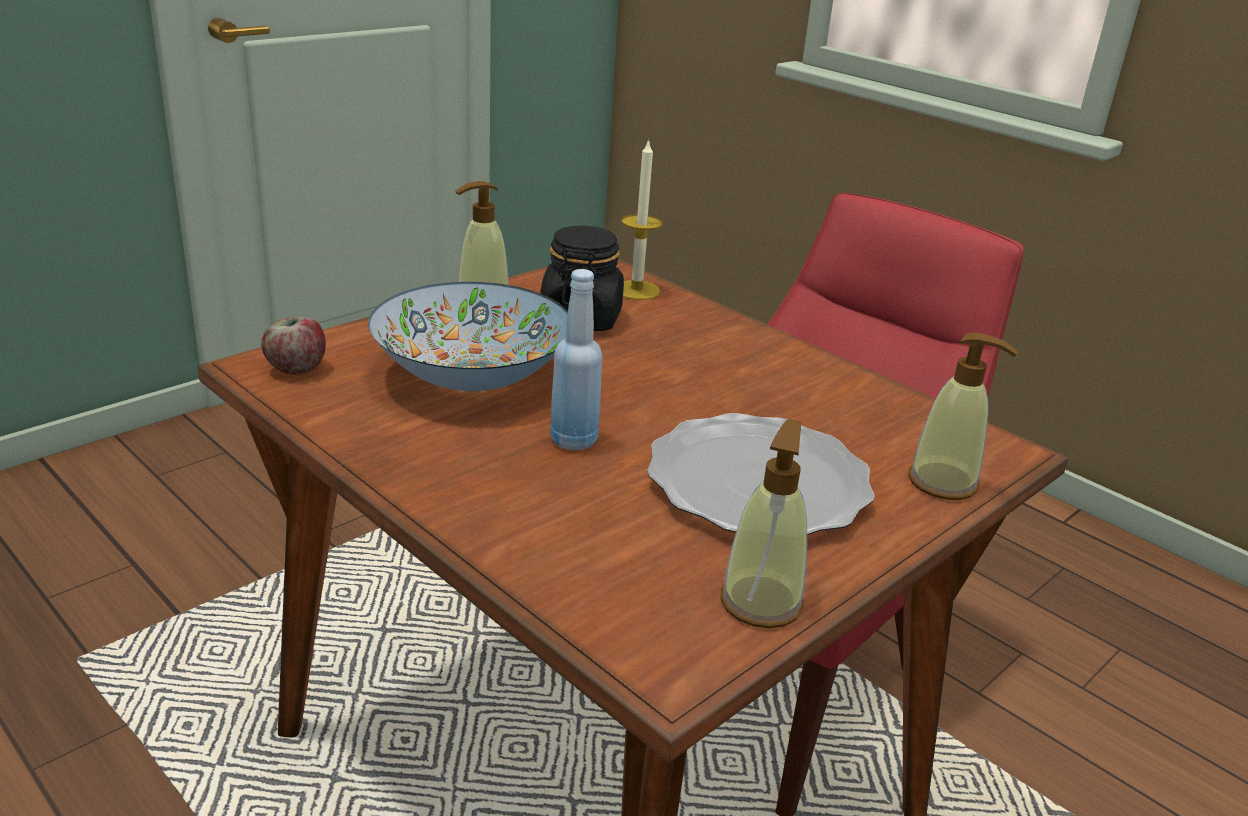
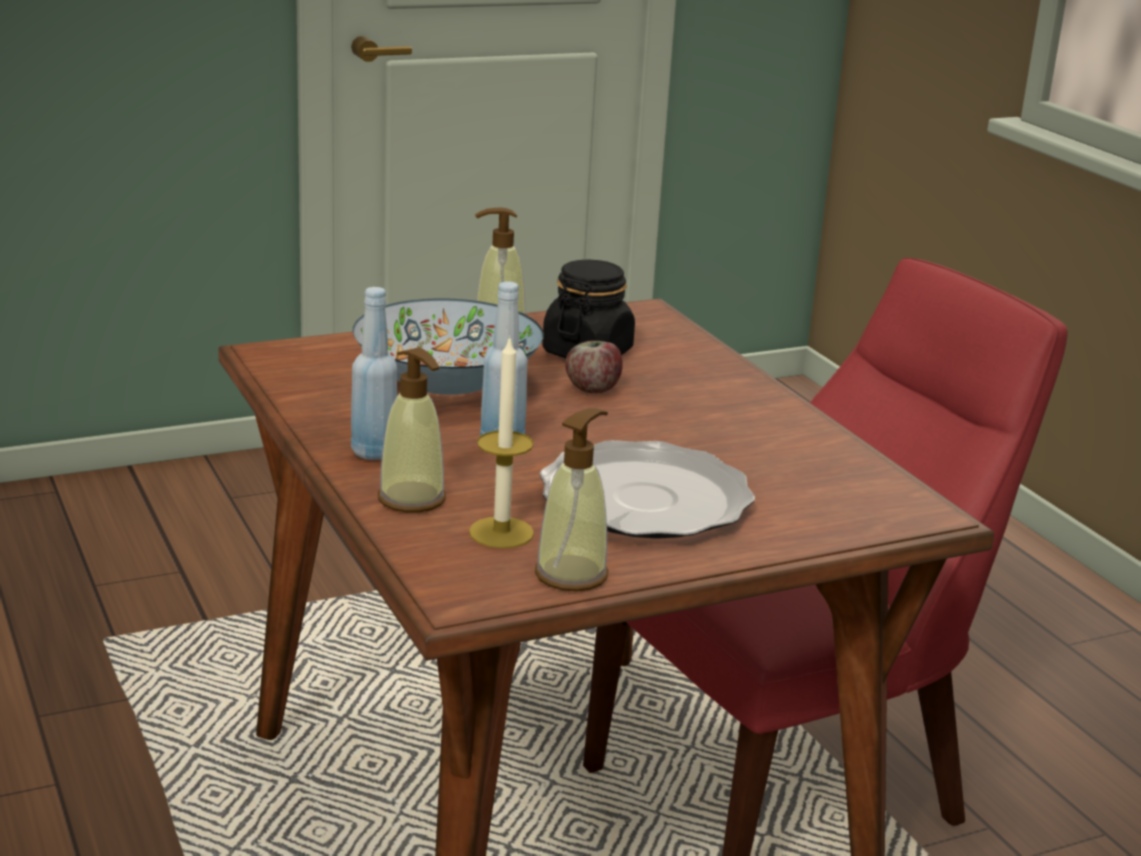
camera: 20 degrees right, 5 degrees down
apple [261,317,326,375] -> apple moved to [565,341,623,394]
candle [621,138,663,300] -> candle moved to [469,335,534,548]
soap dispenser [908,333,1018,500] -> soap dispenser moved to [378,348,446,513]
none -> blue bottle [351,287,397,460]

